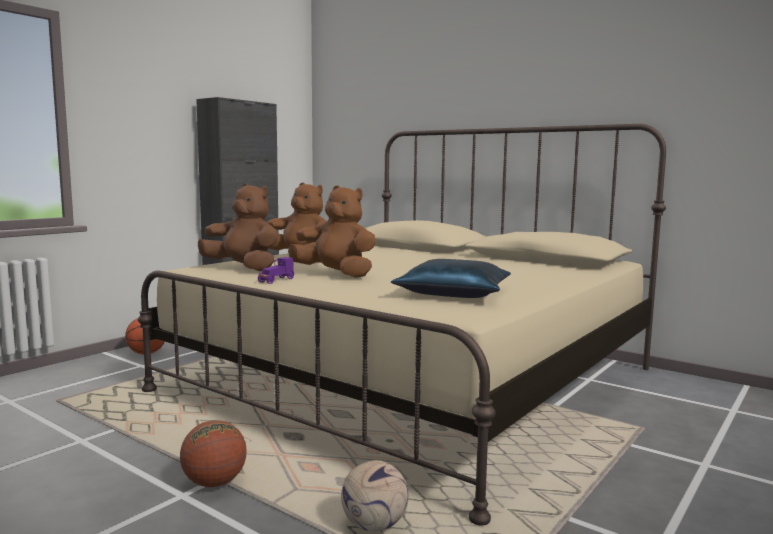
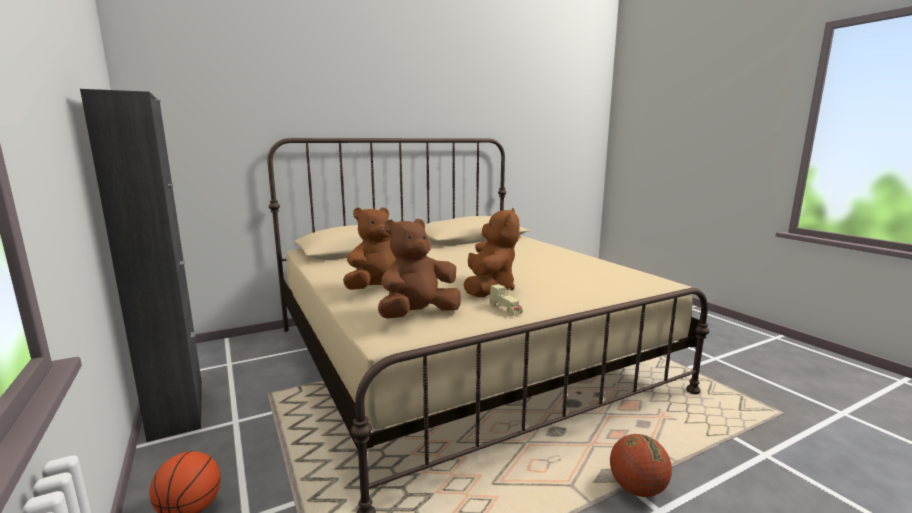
camera: 65 degrees left, 5 degrees up
purple toy car [258,257,294,284] -> beige toy car [490,284,523,316]
brown plush toy [288,185,376,278] -> brown plush toy turned 135 degrees clockwise [463,208,520,297]
football [341,460,409,532] -> none
blue pillow [391,259,511,298] -> none

